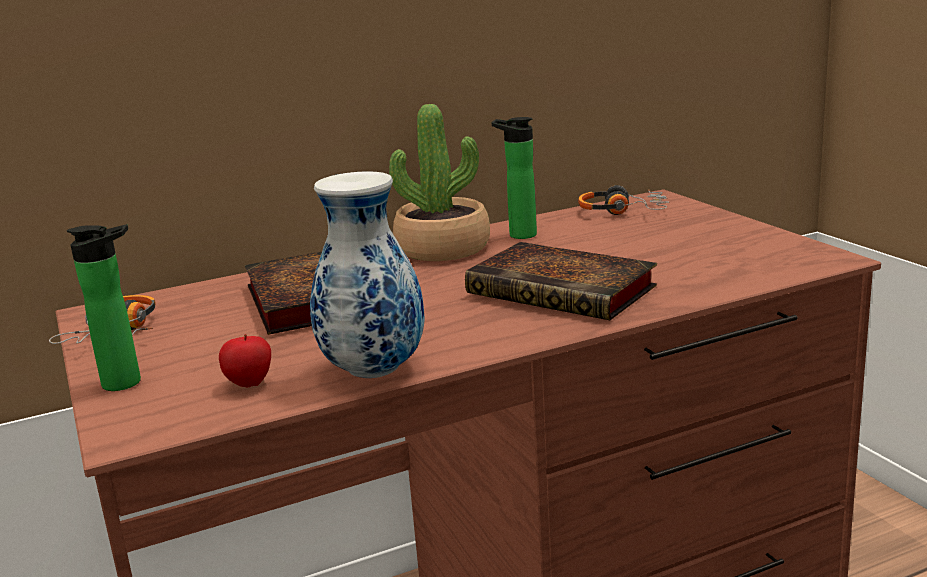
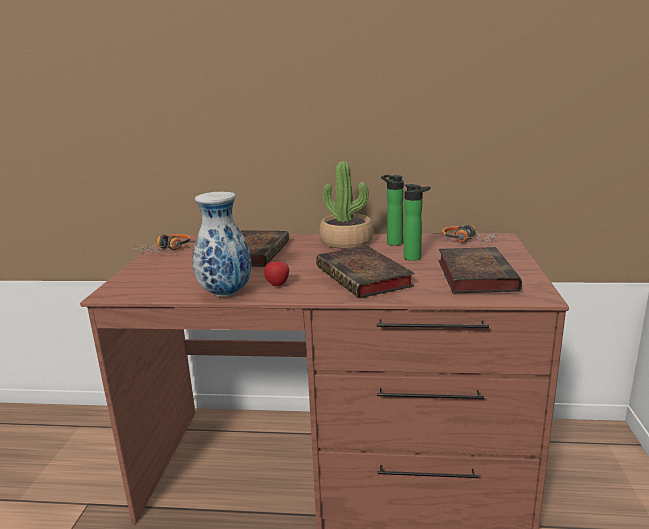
camera: 30 degrees right, 0 degrees up
bottle [67,224,141,391] -> bottle moved to [404,184,430,261]
apple [219,334,271,387] -> apple moved to [264,260,289,286]
none -> book [439,247,522,293]

